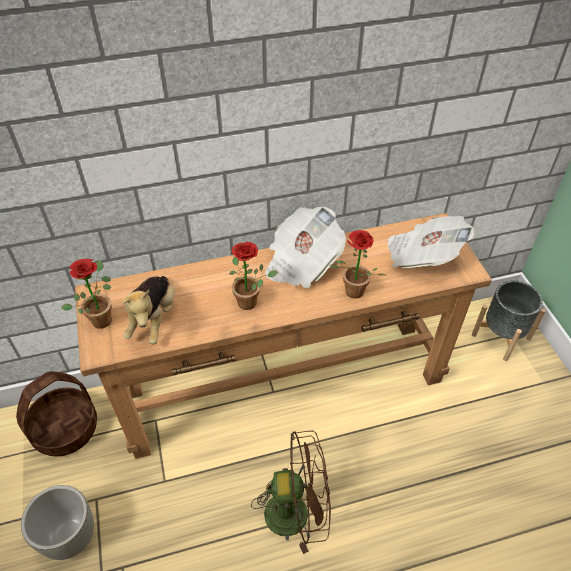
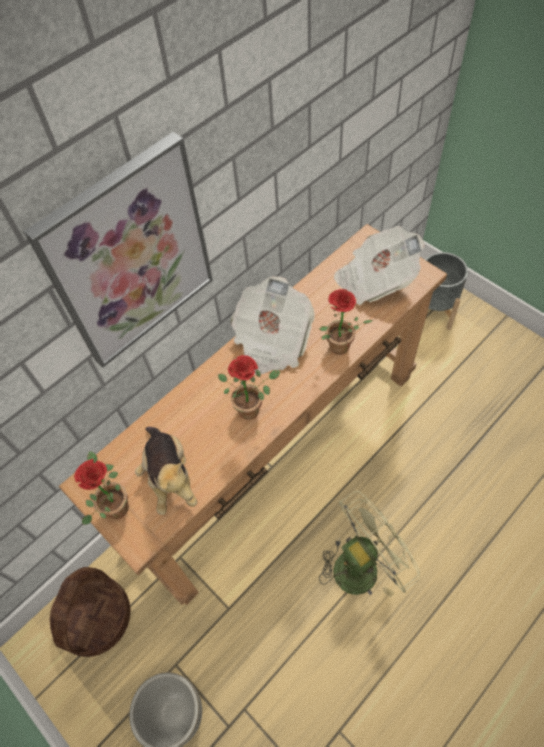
camera: 25 degrees left, 10 degrees up
brown fan [251,431,331,554] -> green fan [319,491,420,598]
none -> picture [23,132,213,368]

